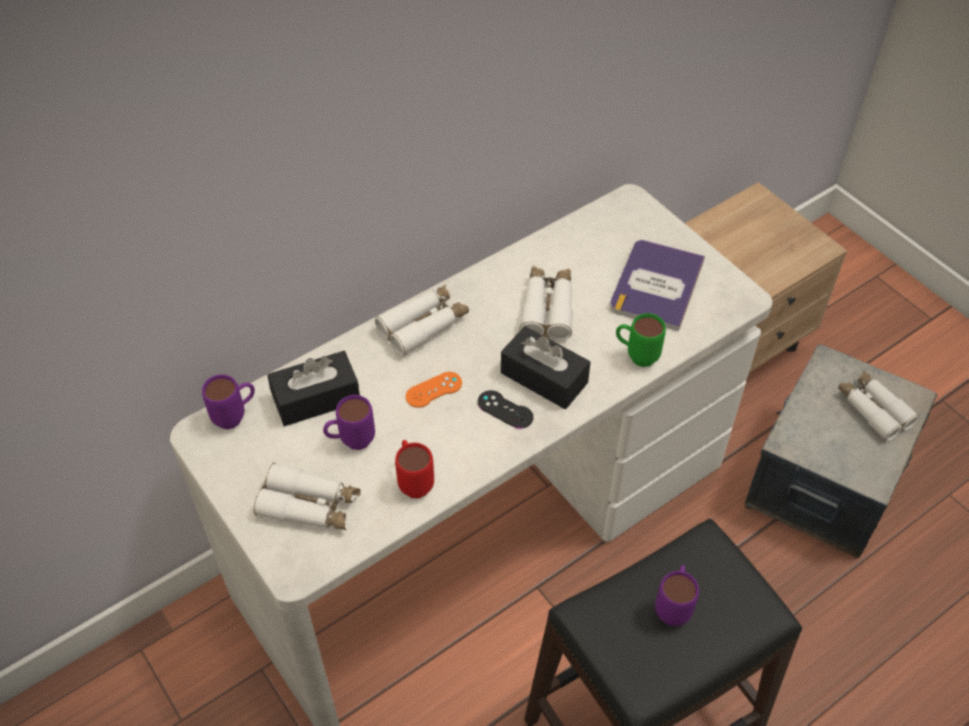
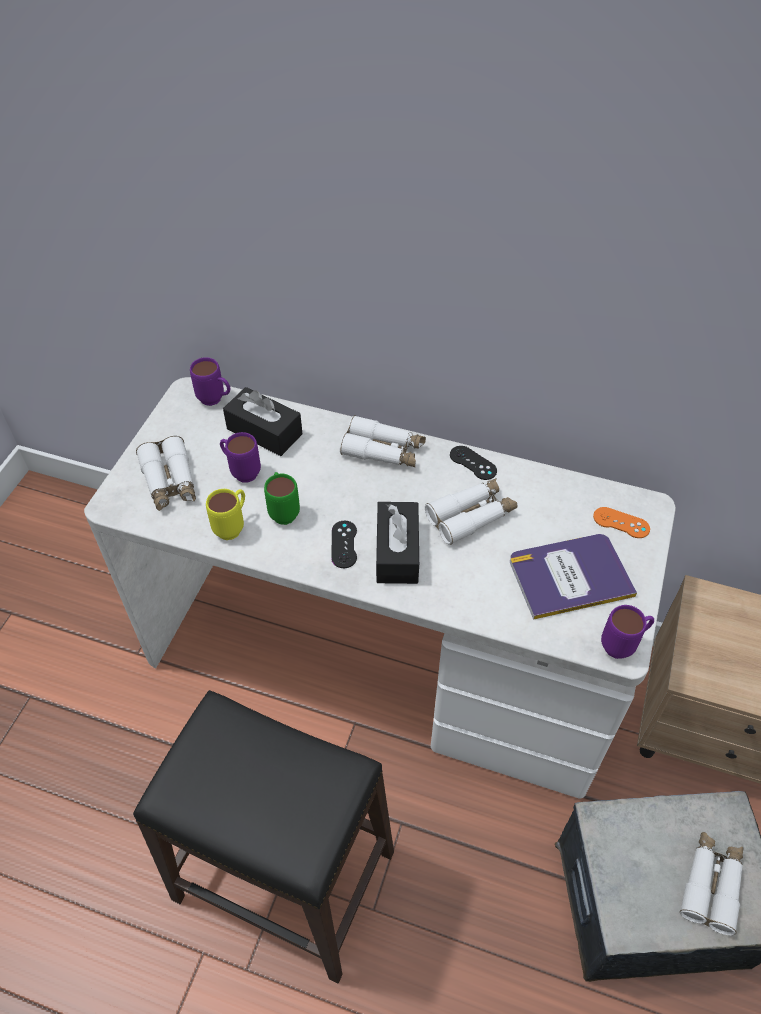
camera: 55 degrees right, 0 degrees up
red mug [395,440,434,498] -> yellow mug [206,489,245,540]
orange game controller [406,372,462,408] -> orange game controller moved to [593,507,650,538]
green mug [616,313,666,367] -> green mug moved to [264,472,300,525]
purple mug [655,565,699,626] -> purple mug moved to [601,605,654,659]
none -> black game controller [450,446,497,480]

